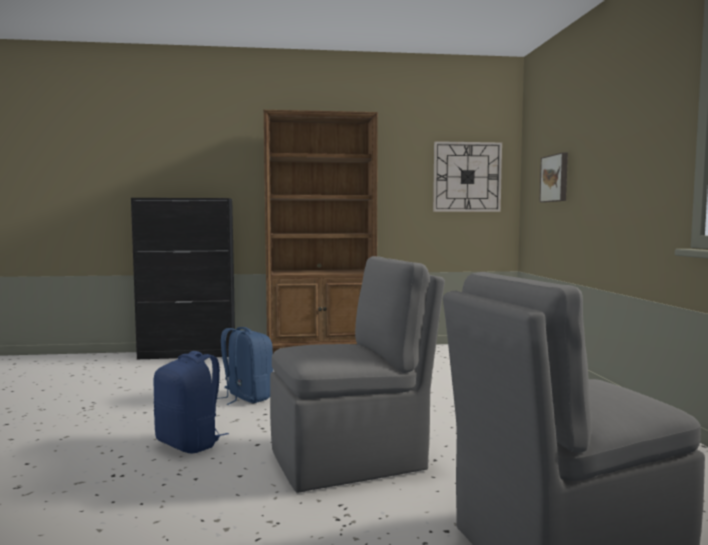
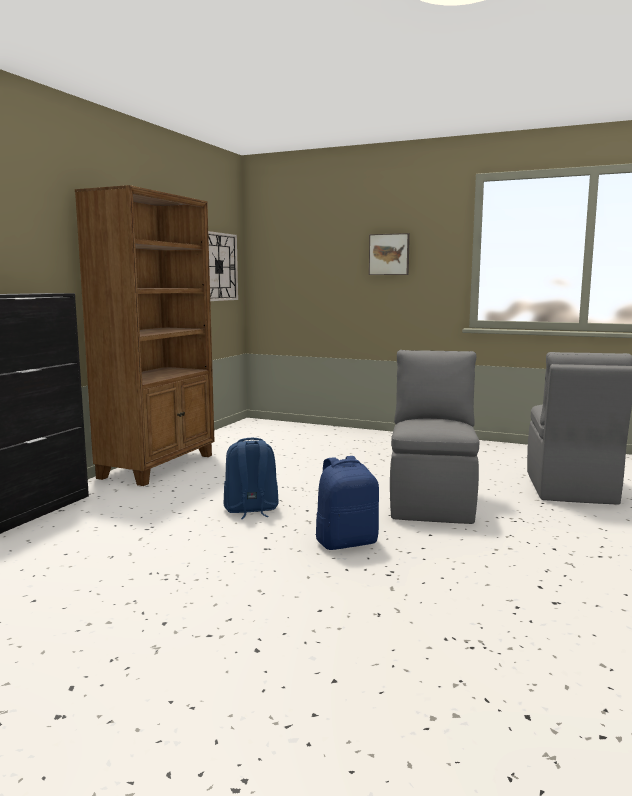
camera: 60 degrees left, 5 degrees up
picture [539,152,568,202] -> picture moved to [369,233,410,275]

